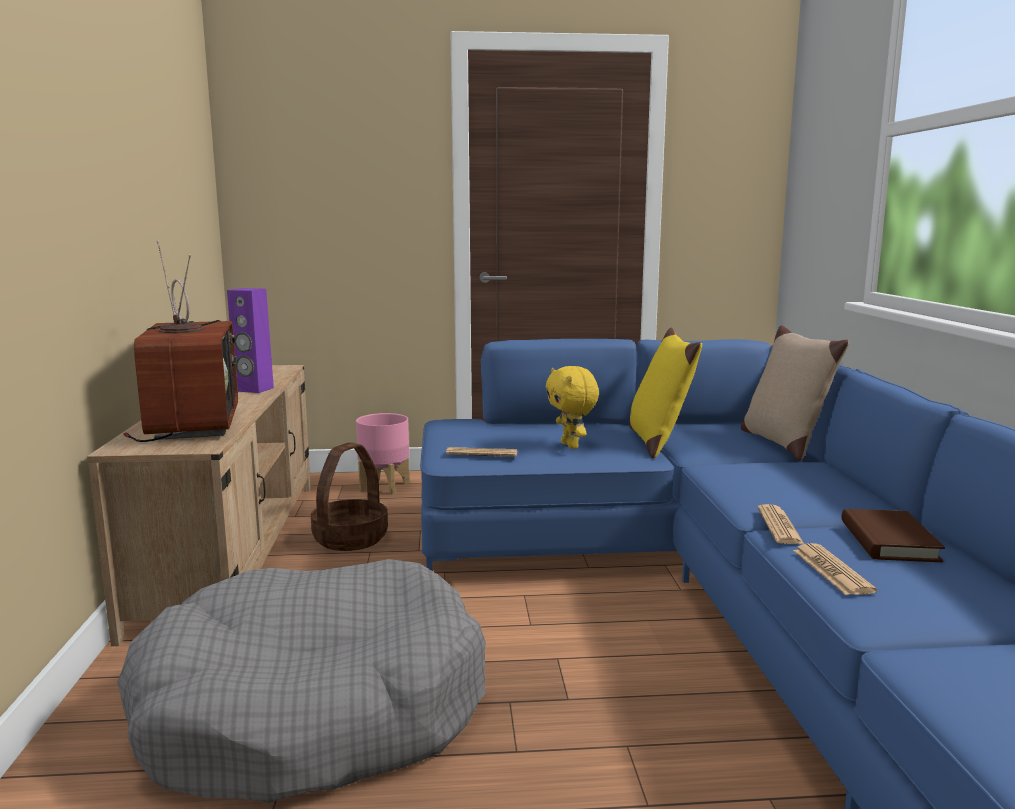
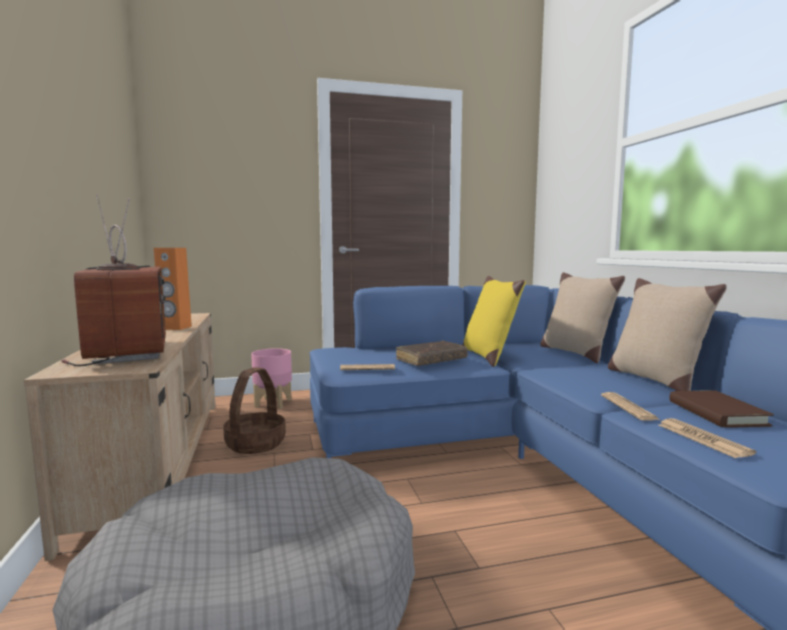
camera: 10 degrees left, 5 degrees down
purple speaker [227,288,274,393] -> orange speaker [154,248,192,330]
yellow plush toy [546,366,599,449] -> brown book [396,341,468,366]
none -> beige pillow [608,278,727,391]

